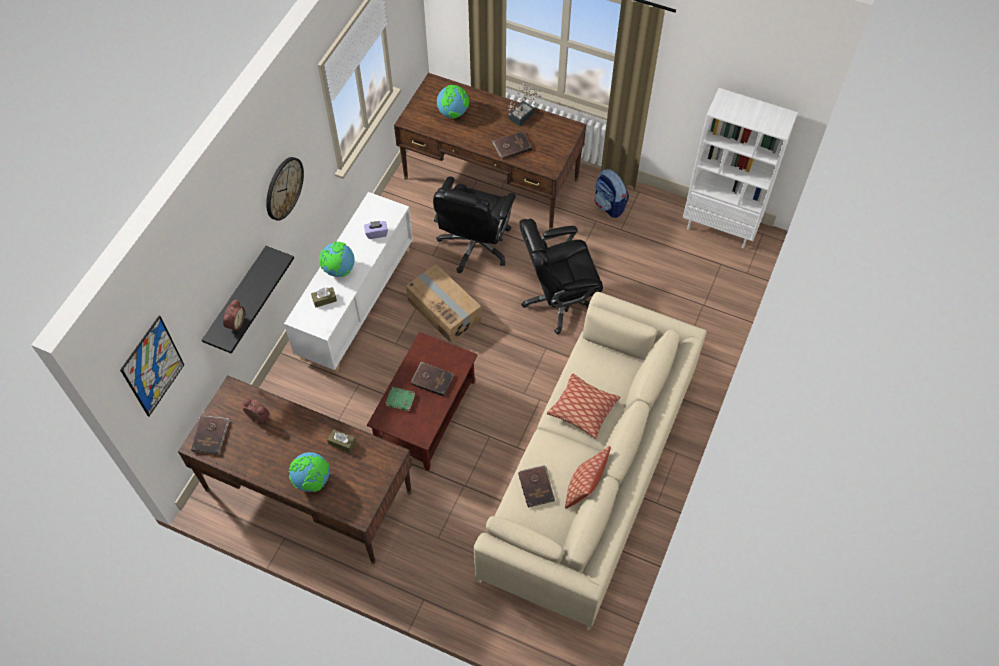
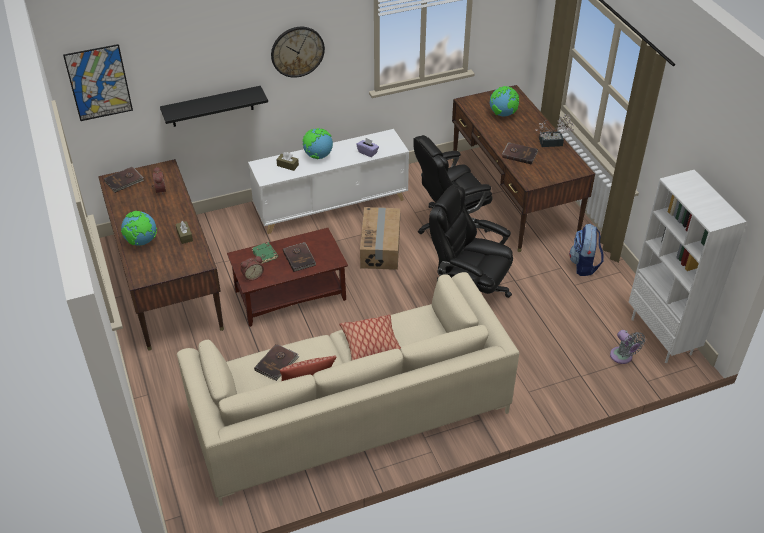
camera: 45 degrees right, 15 degrees down
alarm clock [223,299,245,332] -> alarm clock moved to [240,256,264,280]
none -> grey fan [610,330,646,364]

